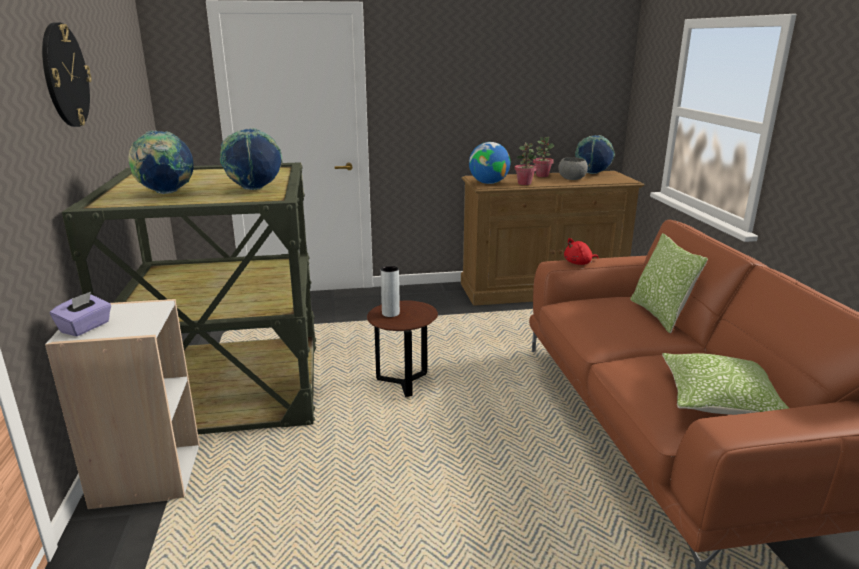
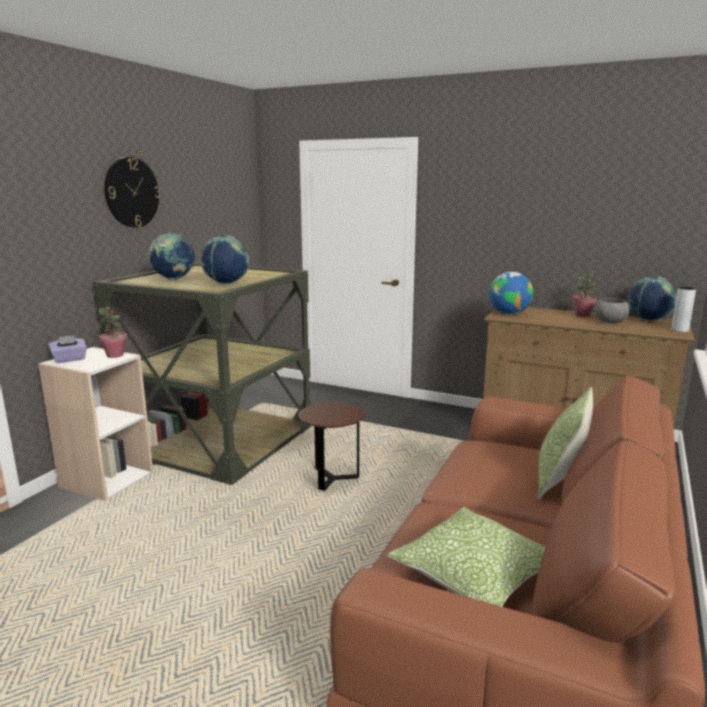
camera: 35 degrees right, 5 degrees down
grey vase [381,266,400,317] -> grey vase moved to [671,287,696,332]
potted plant [515,143,537,185] -> potted plant moved to [98,307,127,358]
red plush toy [564,238,599,265] -> none

